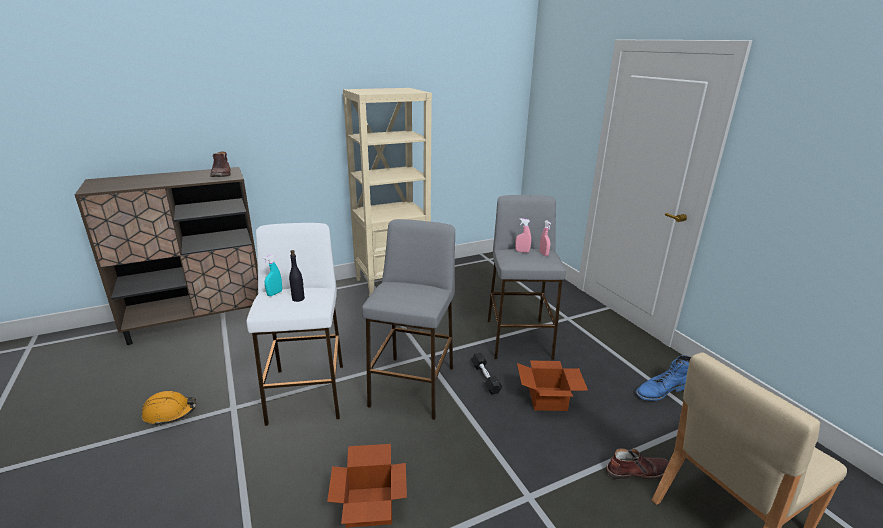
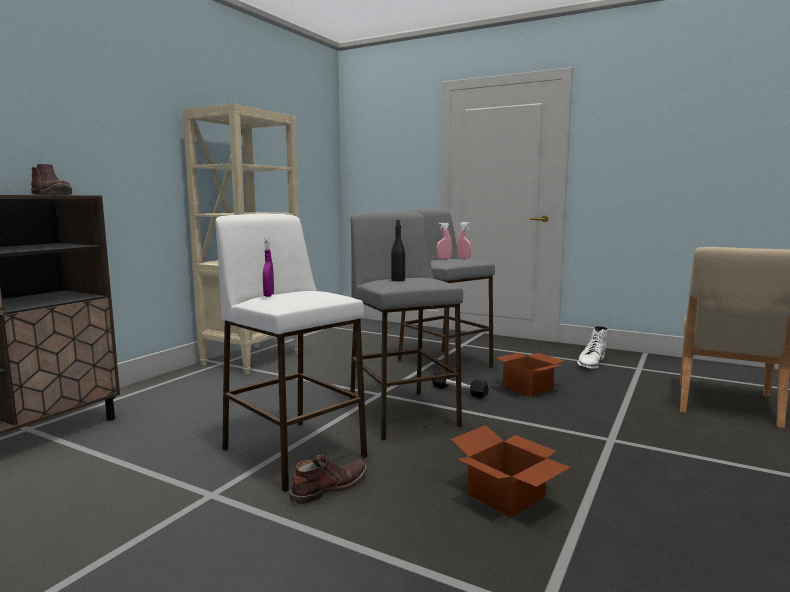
camera: 35 degrees left, 15 degrees down
orange hard hat [142,391,196,426] -> none
turquoise spray bottle [263,254,282,296] -> purple spray bottle [263,237,274,297]
black bottle [289,250,305,302] -> black bottle moved to [391,220,405,281]
brown boot [605,448,669,480] -> brown boot moved to [290,455,367,504]
blue boot [636,355,691,401] -> white boot [577,326,608,369]

